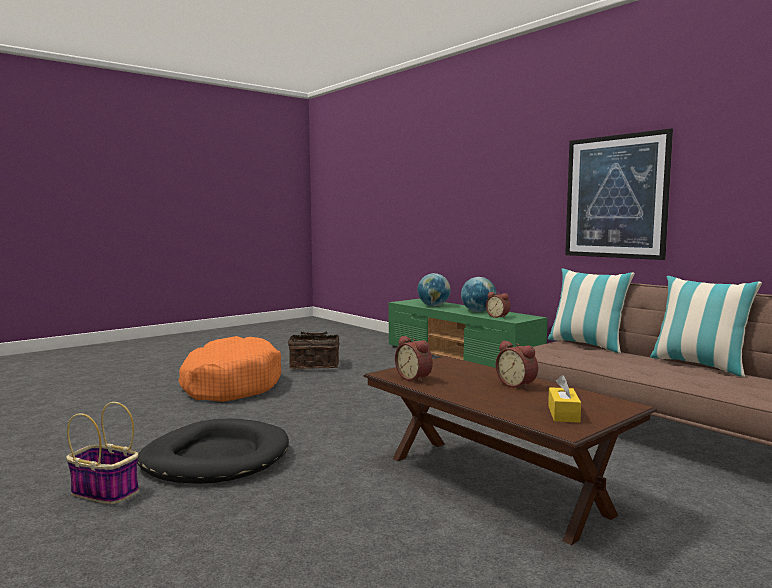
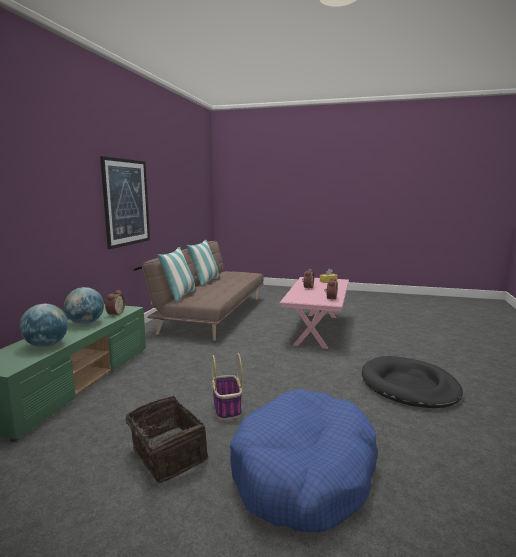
camera: 125 degrees left, 5 degrees up
basket [66,402,139,504] -> basket moved to [212,353,242,420]
orange dog bed [178,336,281,402] -> blue dog bed [230,389,378,533]
brown coffee table [364,356,657,545] -> pink coffee table [279,277,349,349]

